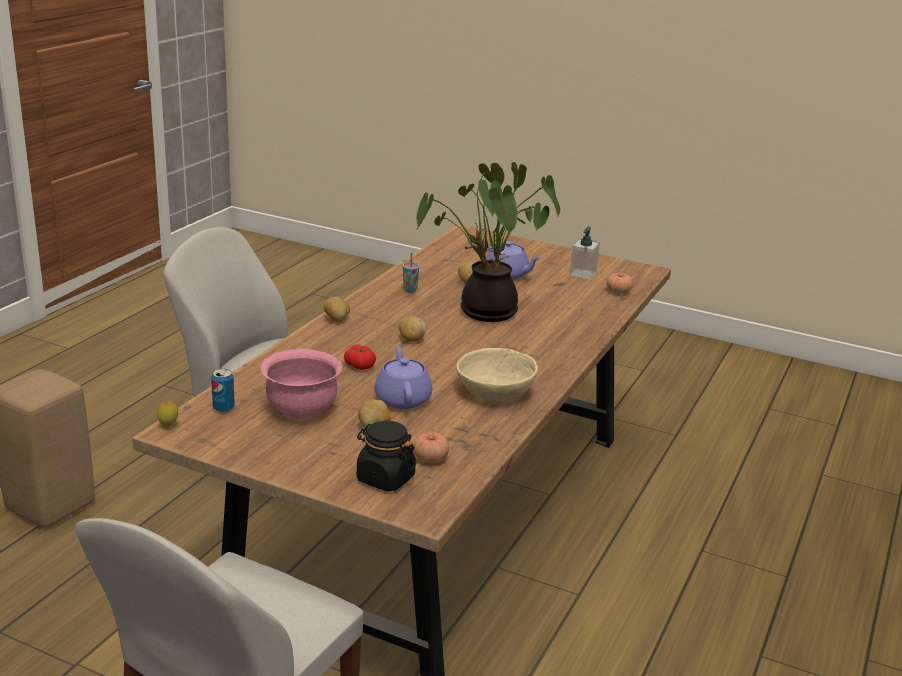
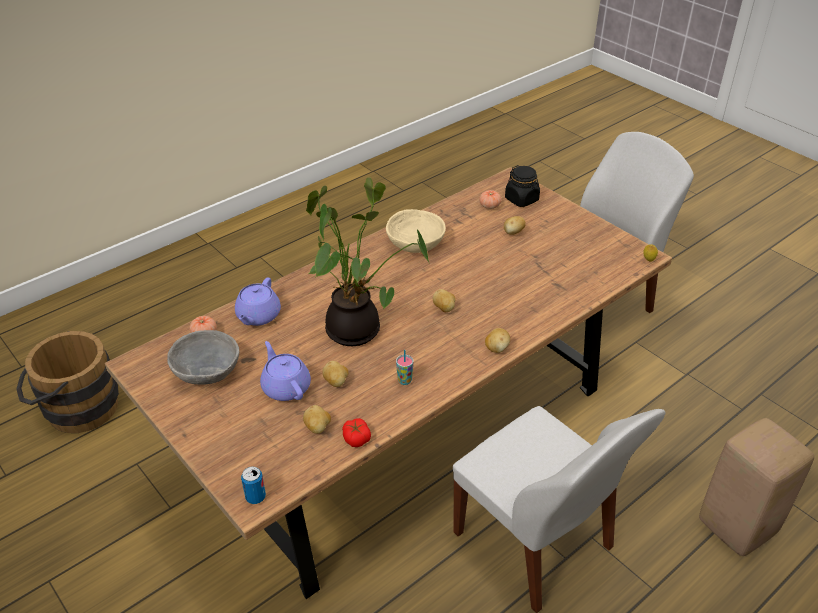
camera: 155 degrees left, 15 degrees up
can [211,369,235,412] -> can moved to [241,467,266,504]
pink bowl [260,349,342,420] -> none
tomato [344,345,376,370] -> tomato moved to [342,418,371,447]
purple teapot [374,346,432,409] -> purple teapot moved to [235,277,281,326]
soap dispenser [569,226,600,279] -> grey bowl [167,330,239,385]
none -> brown bucket [16,331,119,433]
none -> potato [303,405,331,434]

